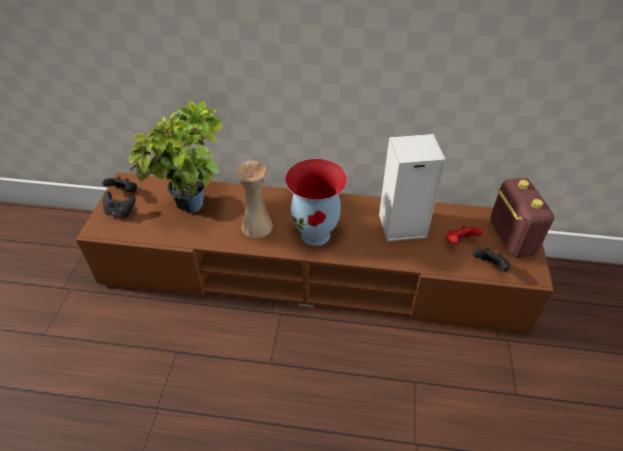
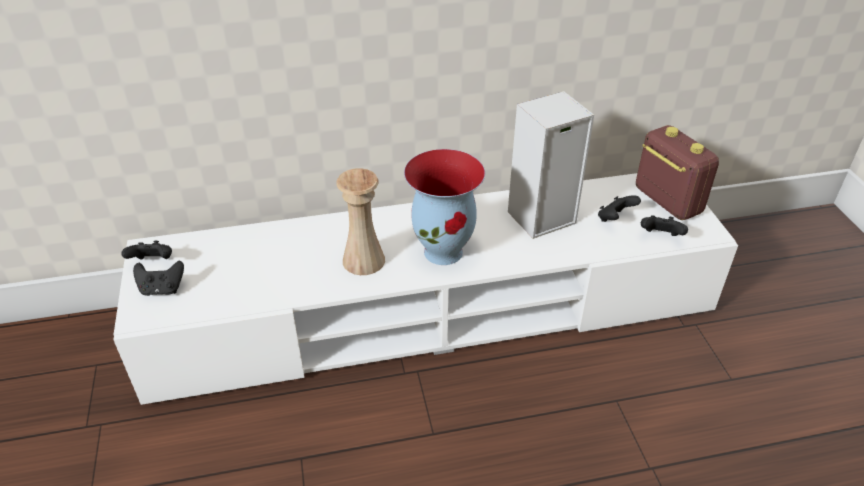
camera: 20 degrees left, 5 degrees down
brown tv stand [76,172,553,334] -> white tv stand [113,173,738,405]
potted plant [129,101,223,213] -> none
red game controller [446,225,483,244] -> black game controller [598,195,641,222]

